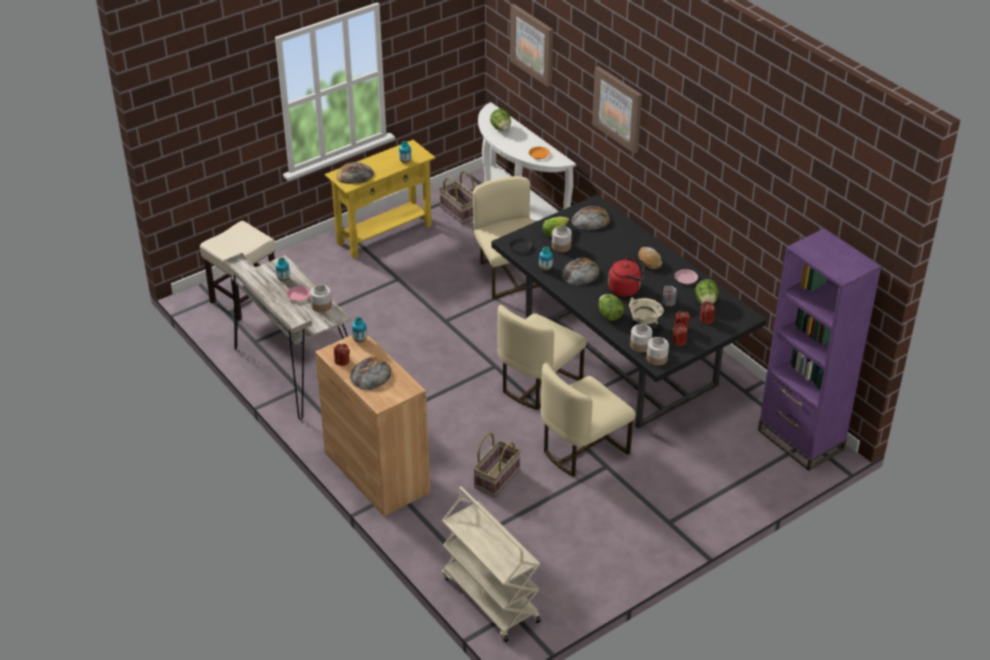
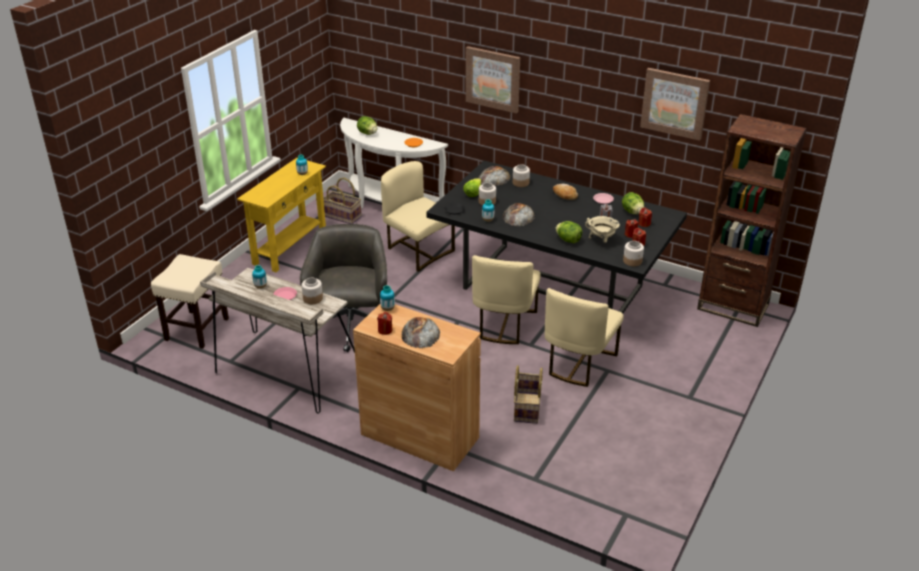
camera: 25 degrees left, 5 degrees down
bread [336,162,374,184] -> none
beige cart [442,487,541,642] -> none
picture [510,4,553,87] -> picture moved to [640,68,710,141]
red kettle [608,257,644,297] -> none
jar [630,324,652,352] -> jar moved to [513,164,530,187]
purple bookcase [758,228,882,471] -> brown bookcase [697,114,807,327]
none -> grey office chair [300,224,387,352]

